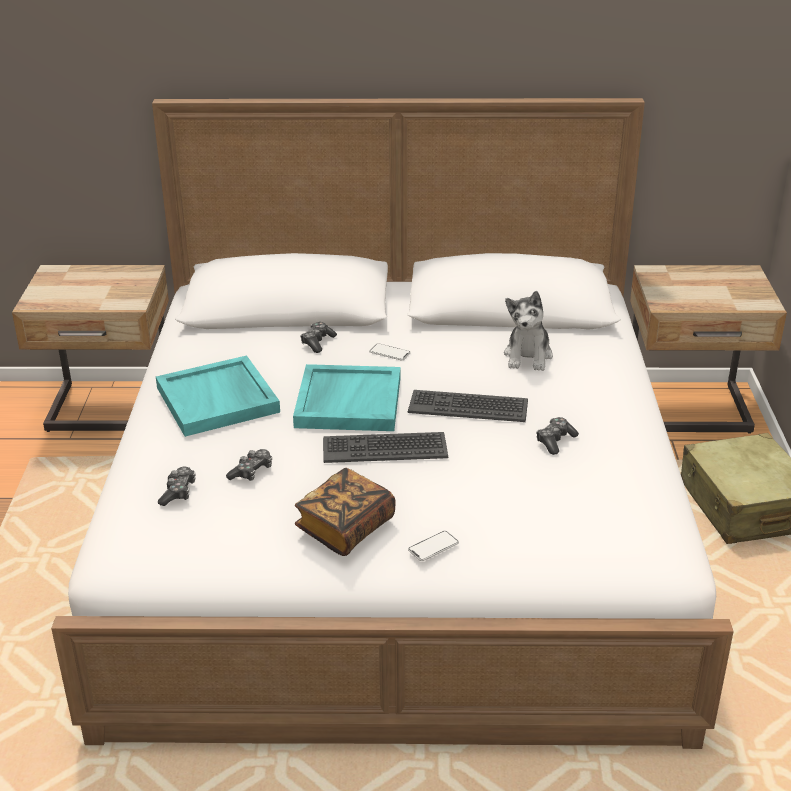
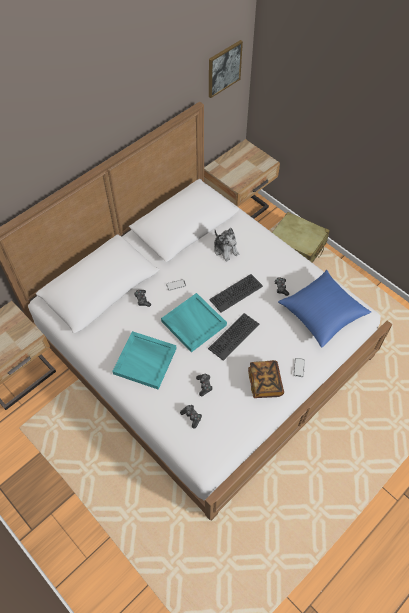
camera: 45 degrees left, 25 degrees up
none -> picture [209,40,243,98]
none -> blue pillow [278,270,371,348]

